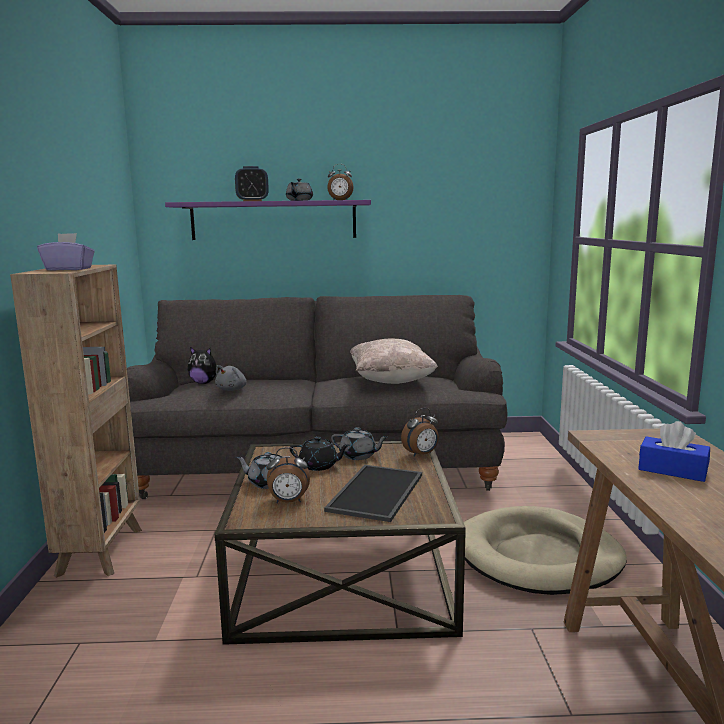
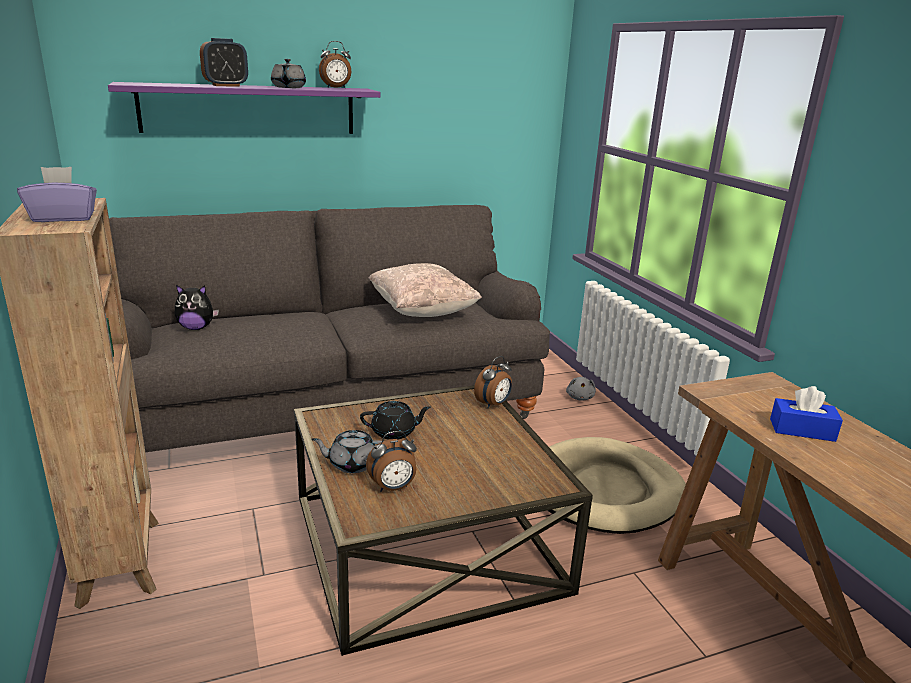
camera: 20 degrees left, 10 degrees up
grey plush toy [215,365,247,391] -> grey plush toy moved to [566,377,596,401]
tray [324,465,422,522] -> none
grey teapot [331,427,388,460] -> none

